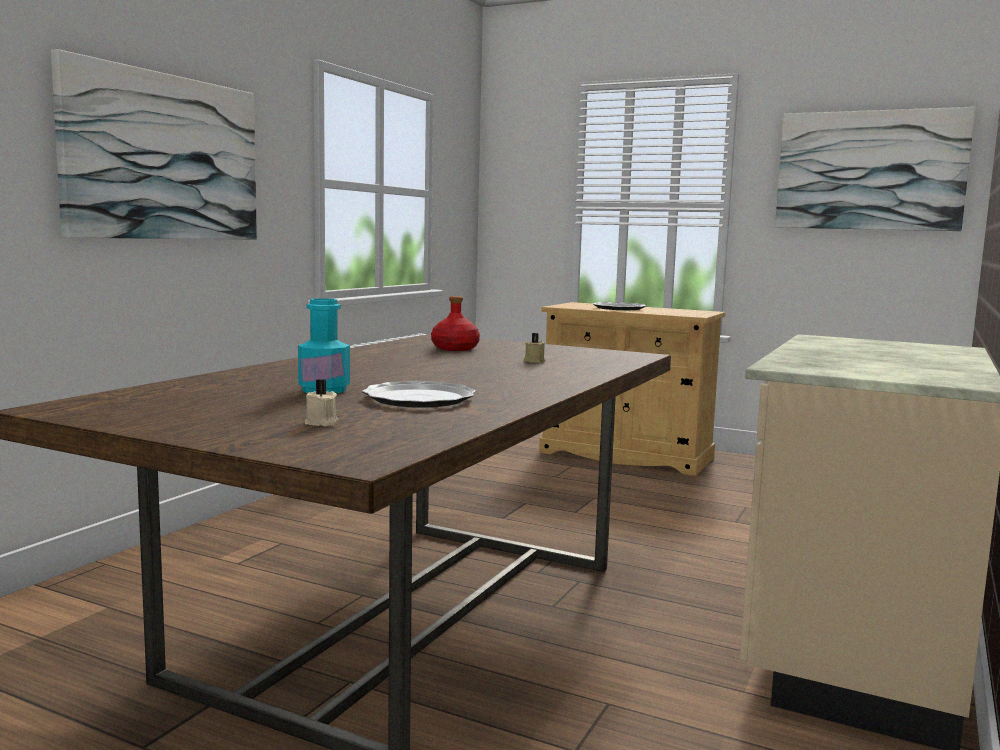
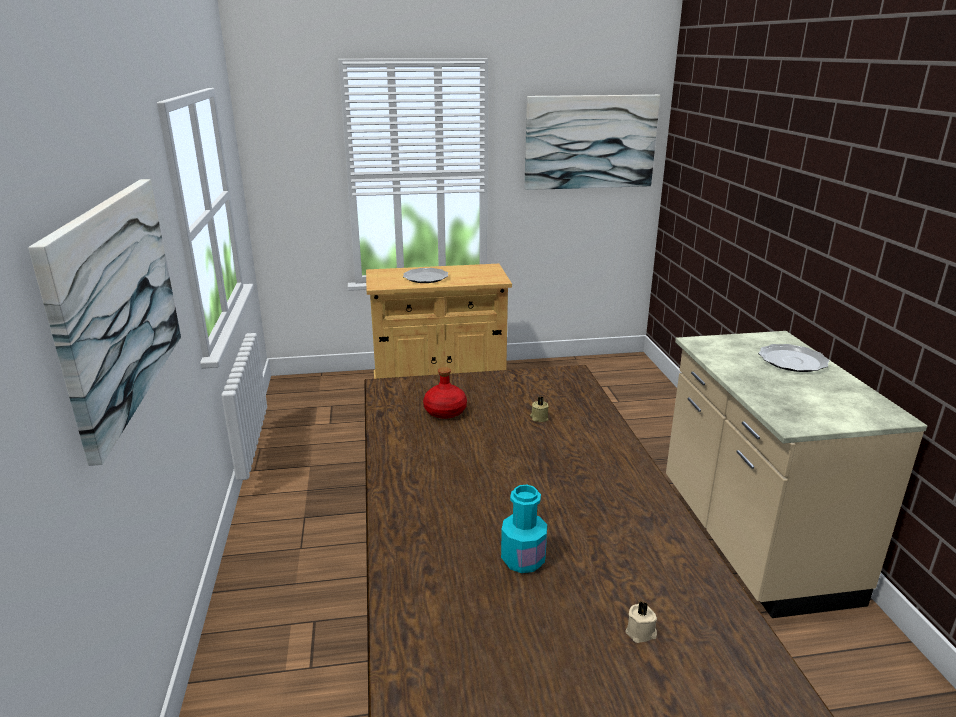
camera: 35 degrees left, 15 degrees up
plate [362,381,476,408] -> plate moved to [758,344,829,372]

